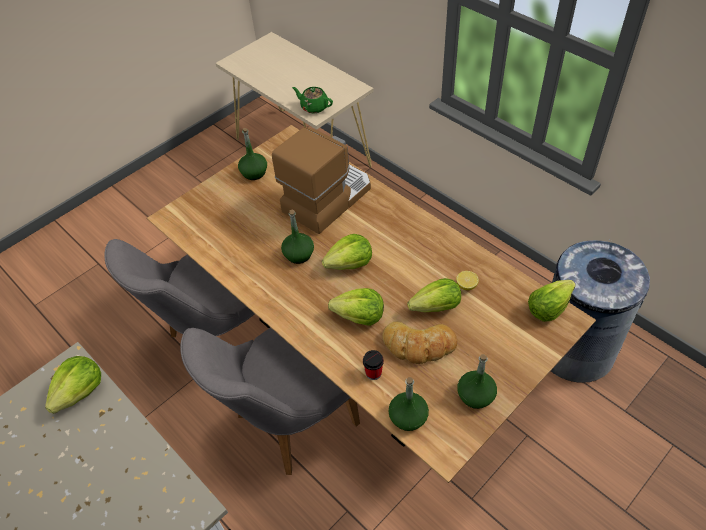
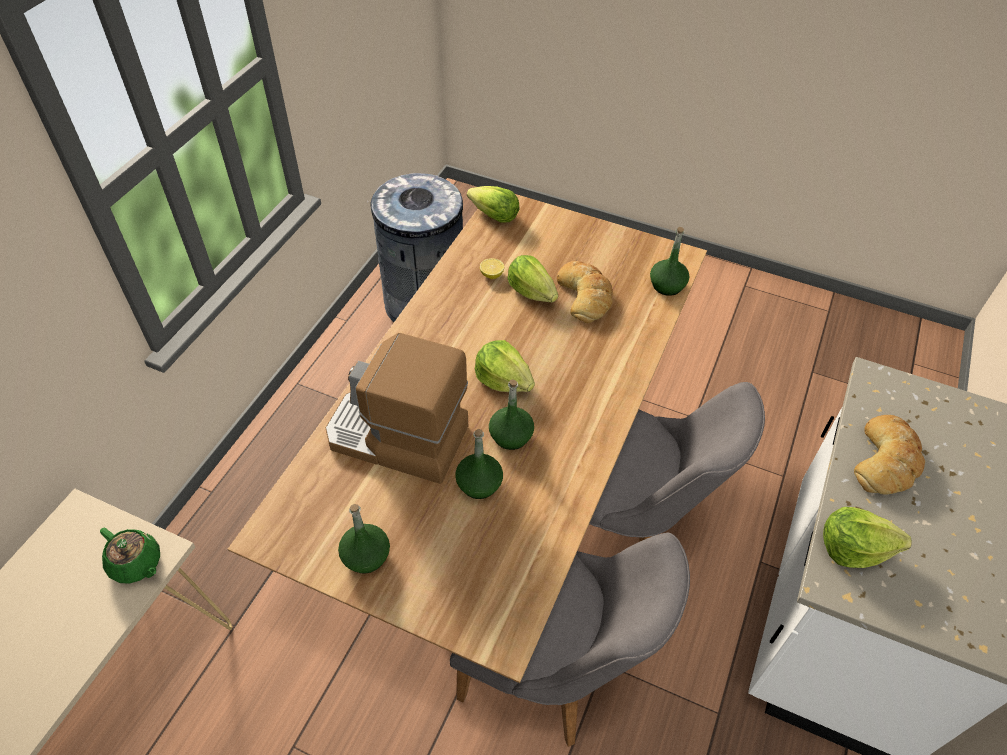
camera: 115 degrees left, 0 degrees up
green teapot [292,87,333,113] -> green teapot turned 60 degrees counterclockwise [100,528,160,584]
lettuce [328,288,384,326] -> none
cup [363,350,384,380] -> none
green bottle [457,354,497,409] -> green bottle moved to [455,429,503,499]
none -> bread [854,415,925,495]

